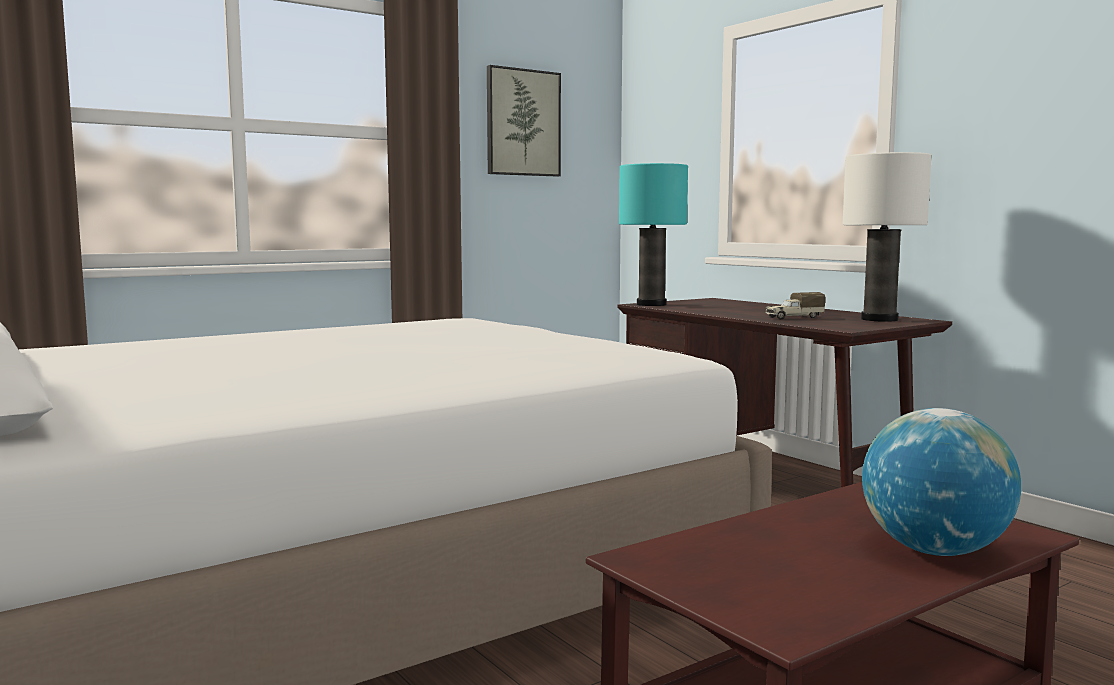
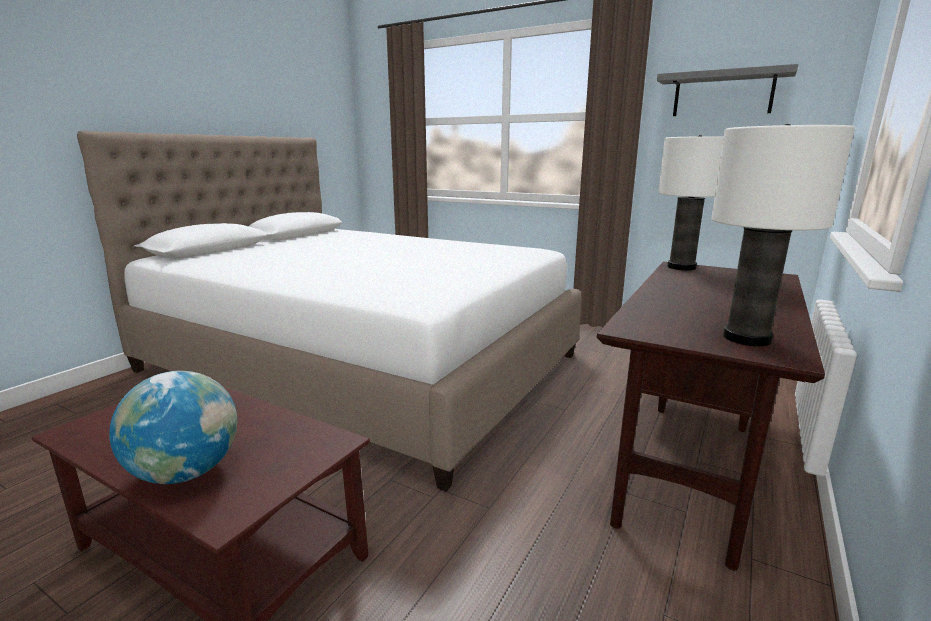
camera: 65 degrees right, 10 degrees up
picture [487,65,561,176] -> grey shelf [657,64,798,116]
turquoise table lamp [619,163,688,306] -> white table lamp [658,135,724,270]
toy truck [765,292,825,319] -> none

